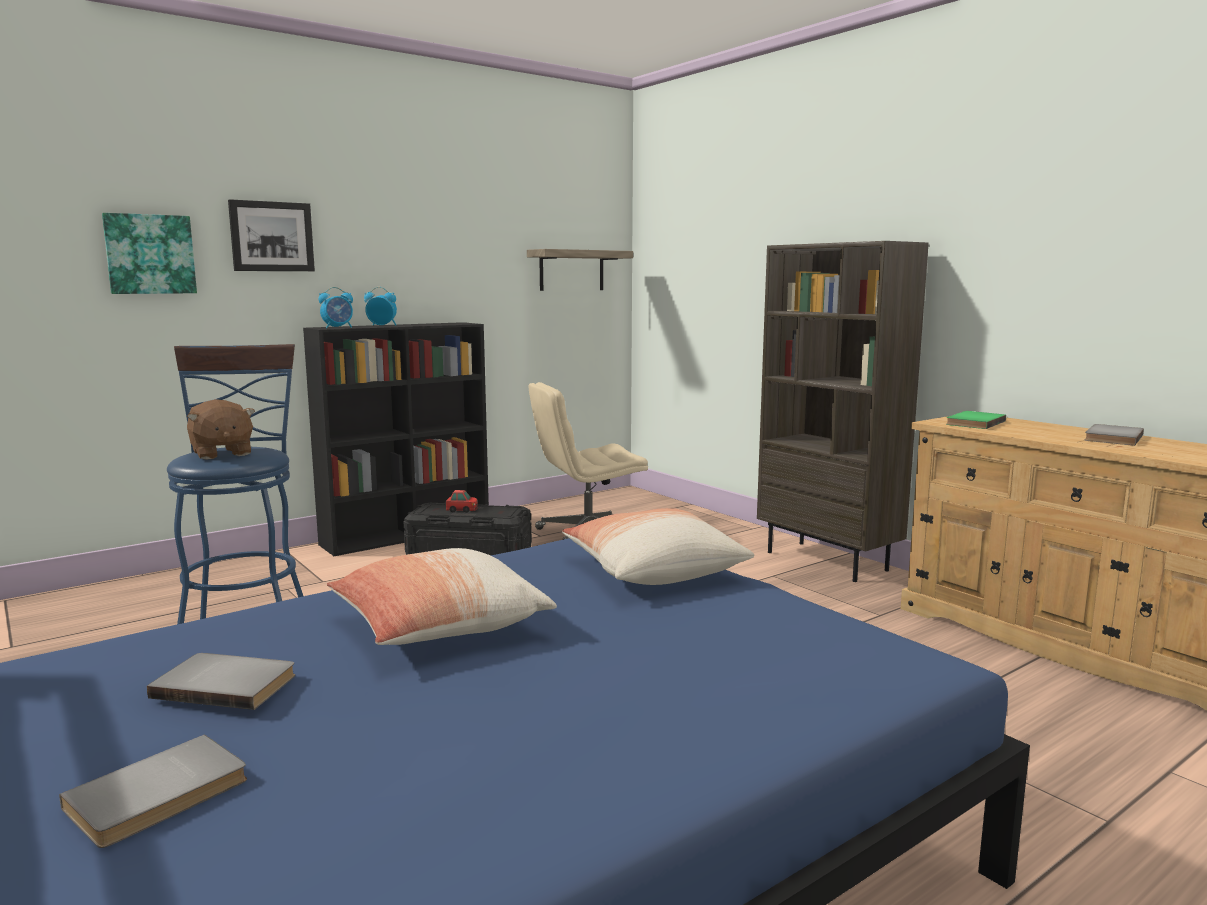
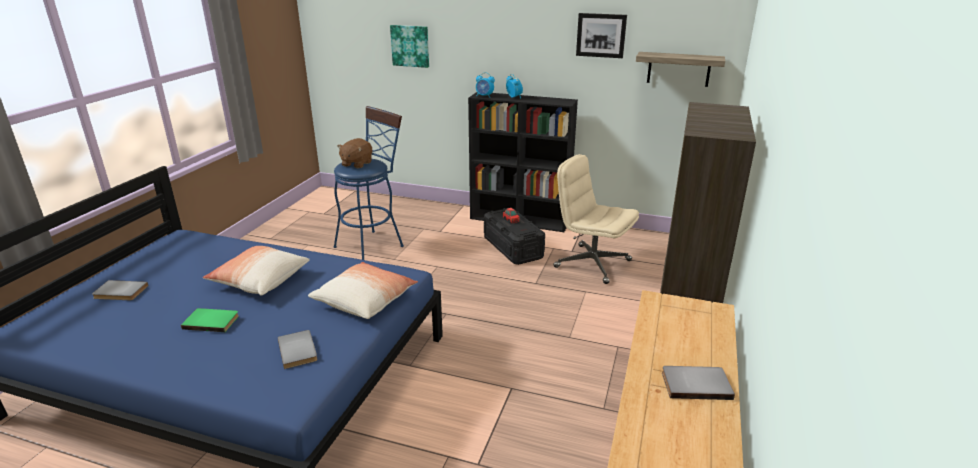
camera: 55 degrees right, 15 degrees up
grey book [147,653,295,710] -> grey book moved to [278,330,317,369]
picture [228,199,315,271] -> picture moved to [576,13,627,58]
green book [946,411,1006,429] -> green book moved to [181,308,239,332]

